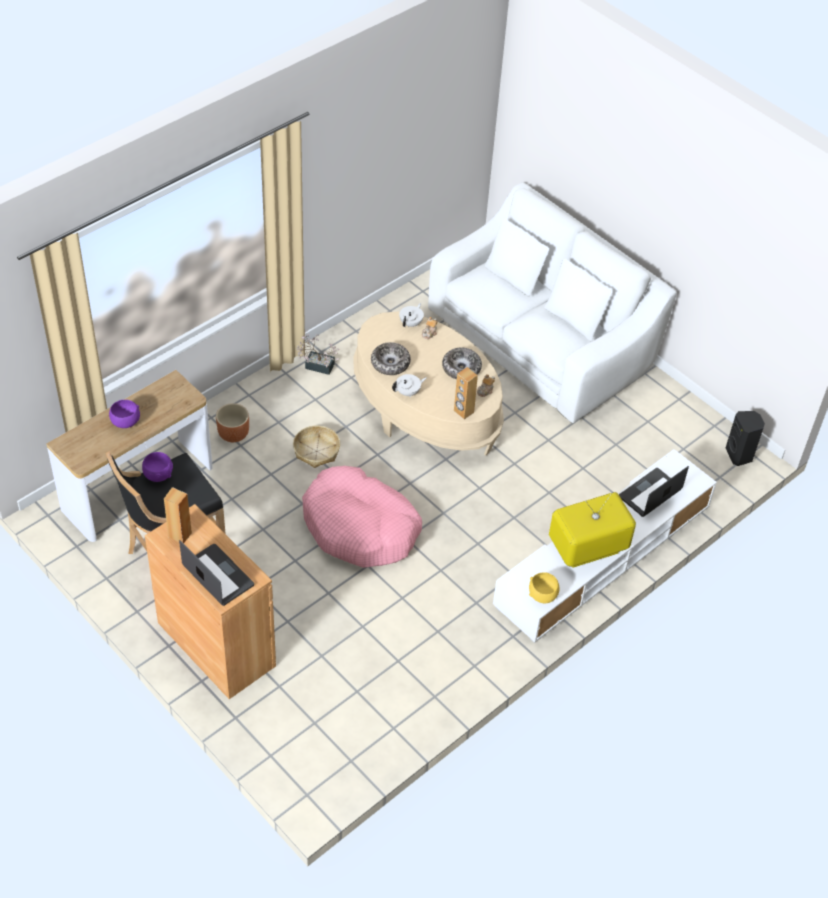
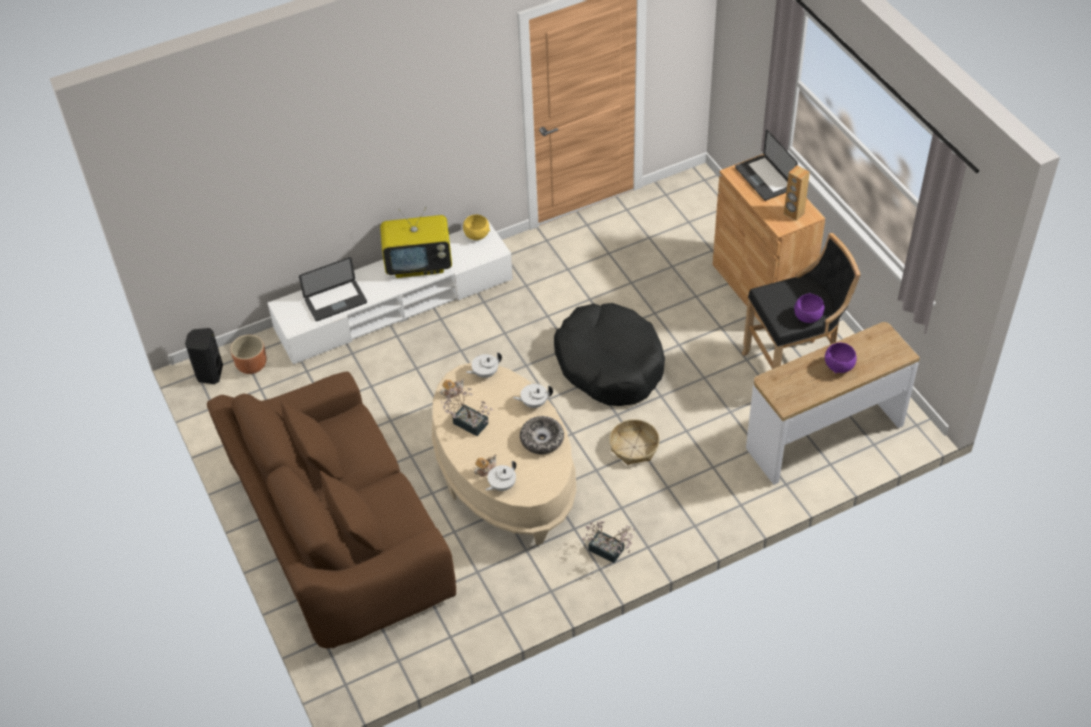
camera: 160 degrees left, 0 degrees up
brown planter [216,403,249,442] -> brown planter moved to [230,335,267,374]
pink dog bed [302,466,422,568] -> black dog bed [554,303,665,406]
white sofa [428,182,677,423] -> brown sofa [207,372,456,649]
bowl [442,348,482,379] -> potted plant [441,381,493,436]
brown speaker [454,367,478,419] -> white teapot [466,352,502,378]

